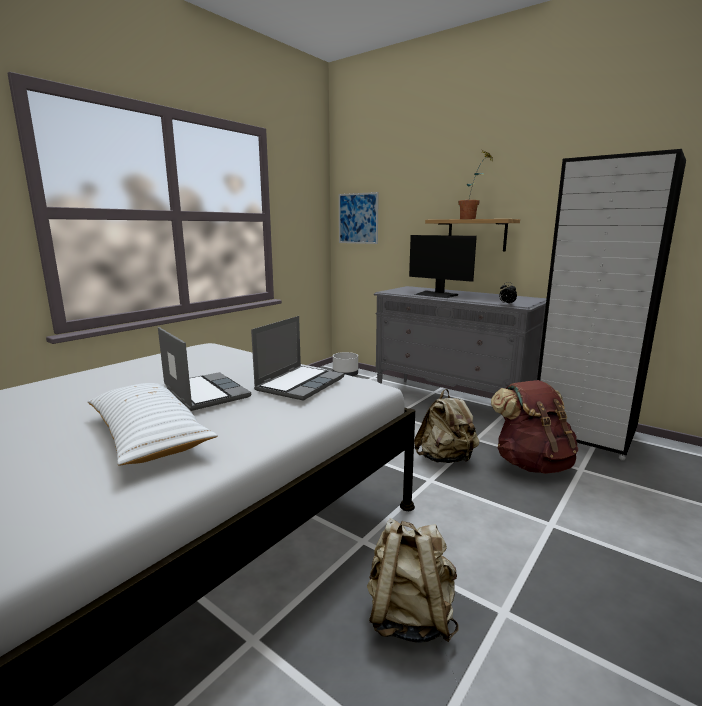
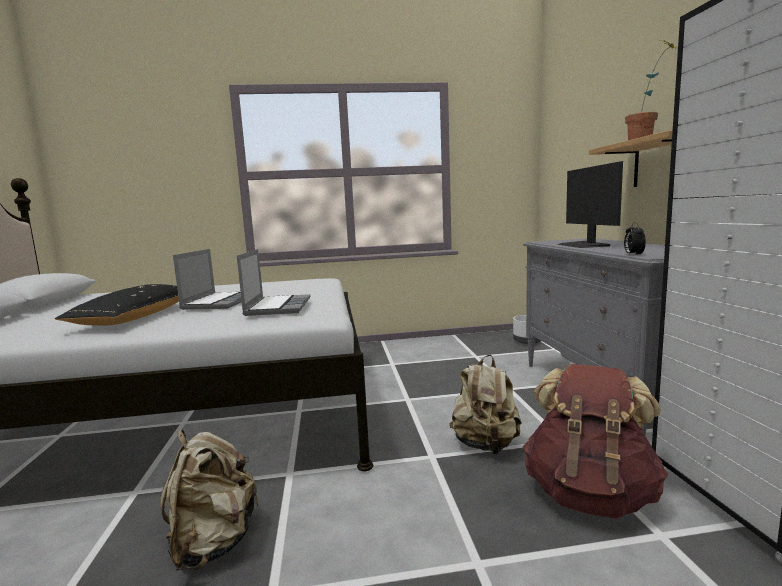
camera: 45 degrees right, 5 degrees down
white pillow [88,383,218,466] -> black pillow [55,284,179,326]
laptop [251,316,344,401] -> laptop turned 75 degrees counterclockwise [237,249,310,316]
picture [339,192,379,244] -> none

